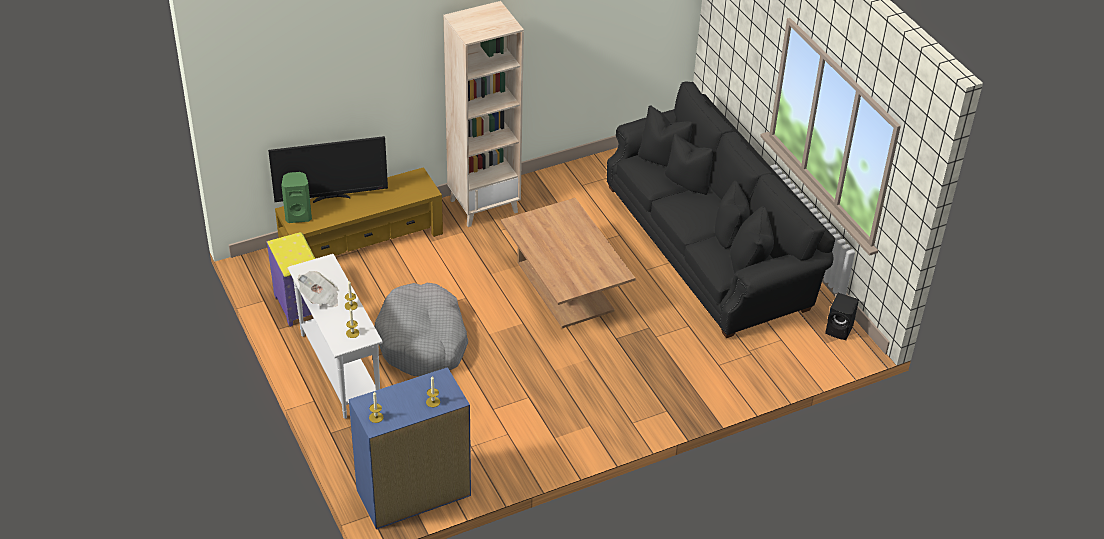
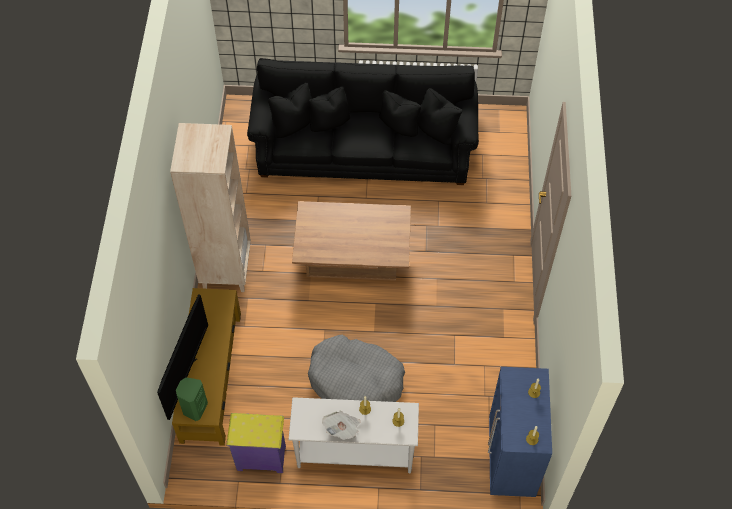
camera: 60 degrees left, 15 degrees up
black speaker [825,293,859,340] -> none

